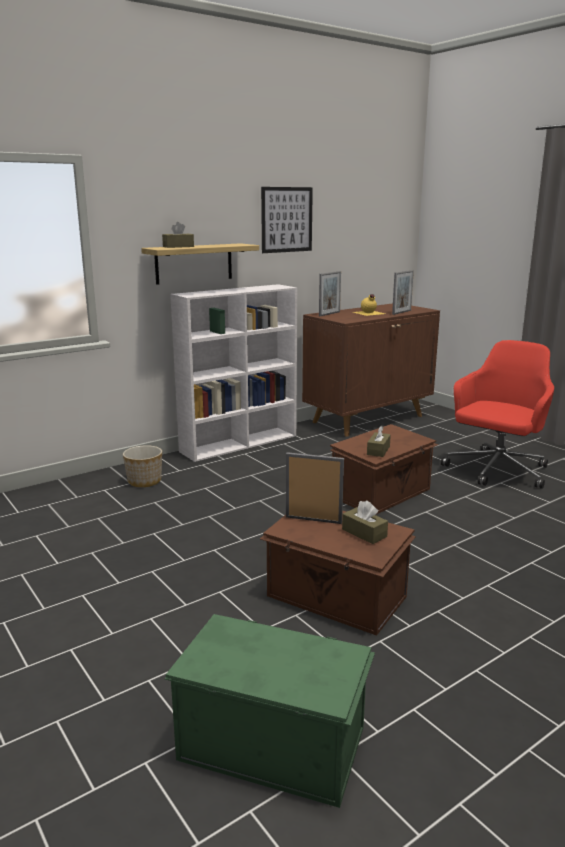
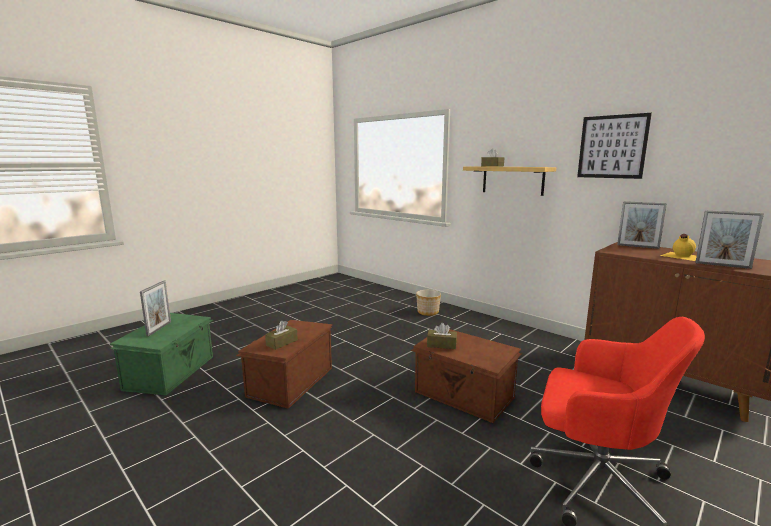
camera: 80 degrees right, 5 degrees down
white bookcase [170,284,297,462] -> none
picture frame [286,452,344,524] -> picture frame moved to [140,280,171,337]

